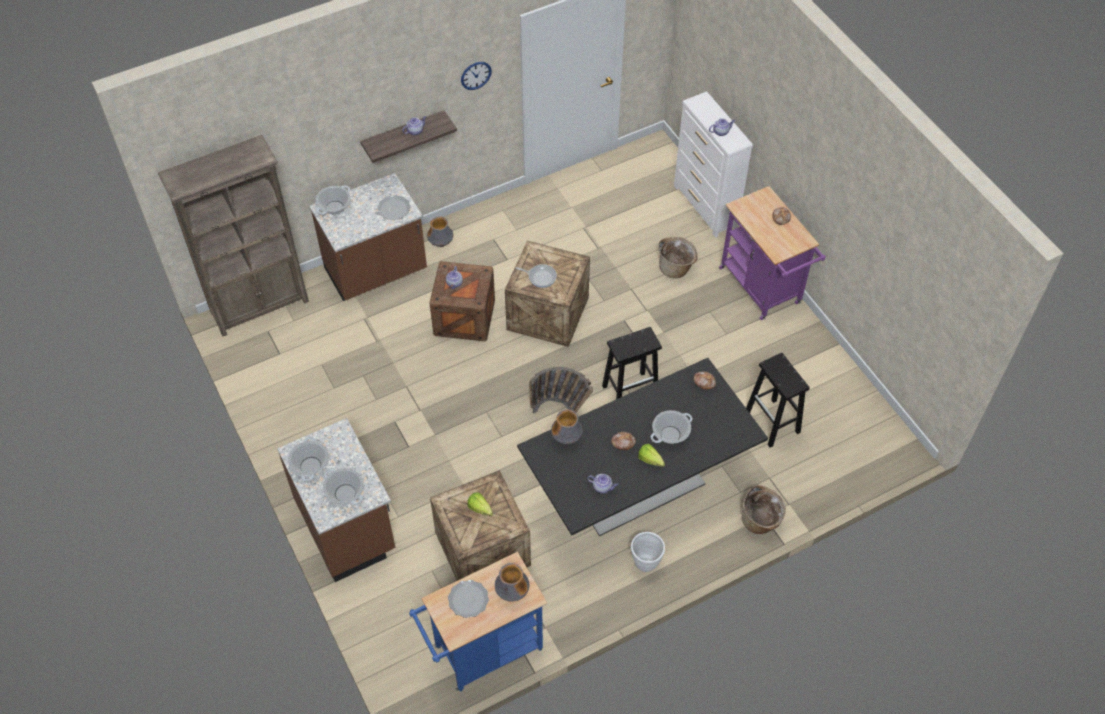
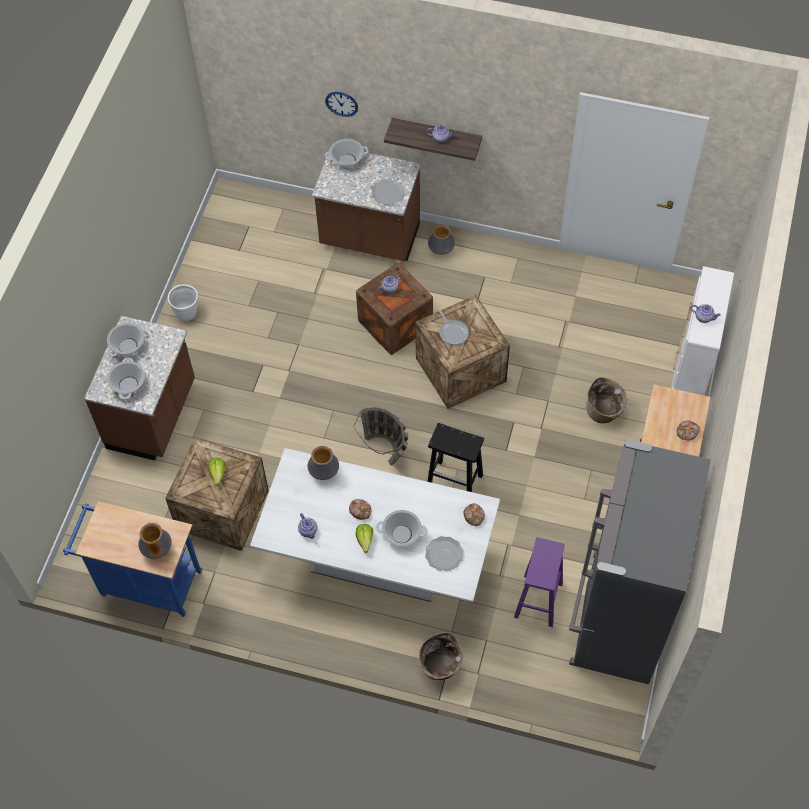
camera: 45 degrees right, 5 degrees up
brown bookcase [158,135,309,337] -> none
plate [448,580,489,618] -> plate moved to [425,536,463,571]
wall clock [461,62,492,90] -> wall clock moved to [325,92,358,117]
black dining table [517,358,768,536] -> white dining table [250,448,500,602]
white planter [631,532,665,572] -> white planter moved to [168,284,198,321]
black stool [746,353,810,447] -> purple stool [514,537,565,627]
none -> grey fridge [569,440,711,684]

